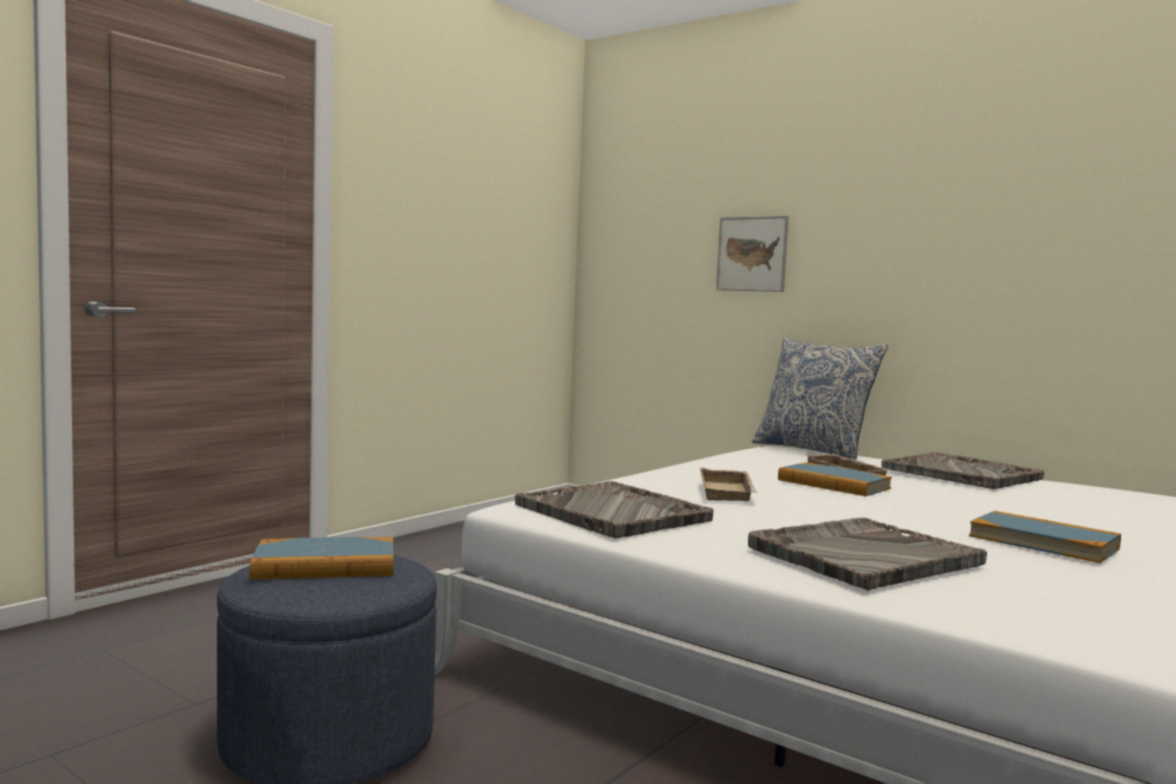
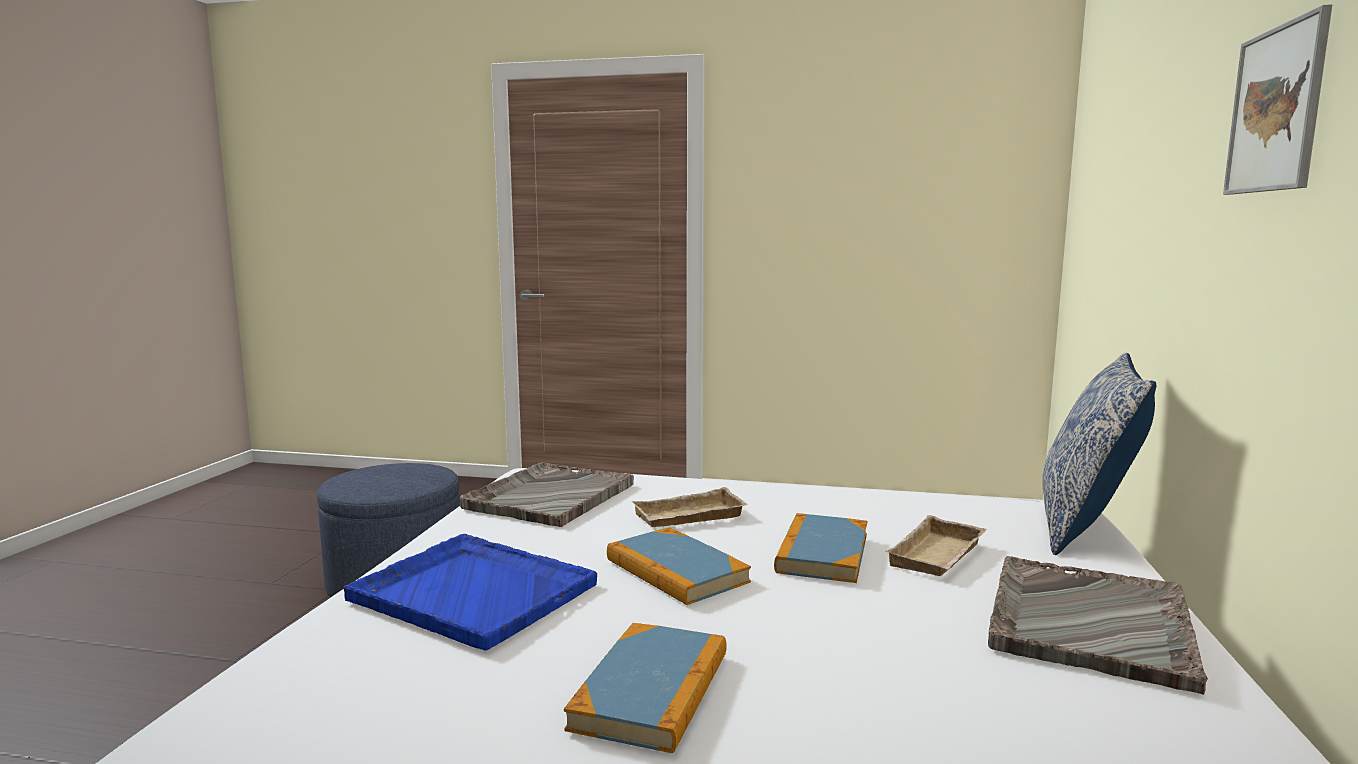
camera: 65 degrees right, 5 degrees up
book [250,537,393,580] -> book moved to [607,528,751,605]
picture [716,216,789,292] -> picture moved to [1223,4,1332,195]
grey tray [748,518,987,591] -> blue tray [343,534,597,650]

